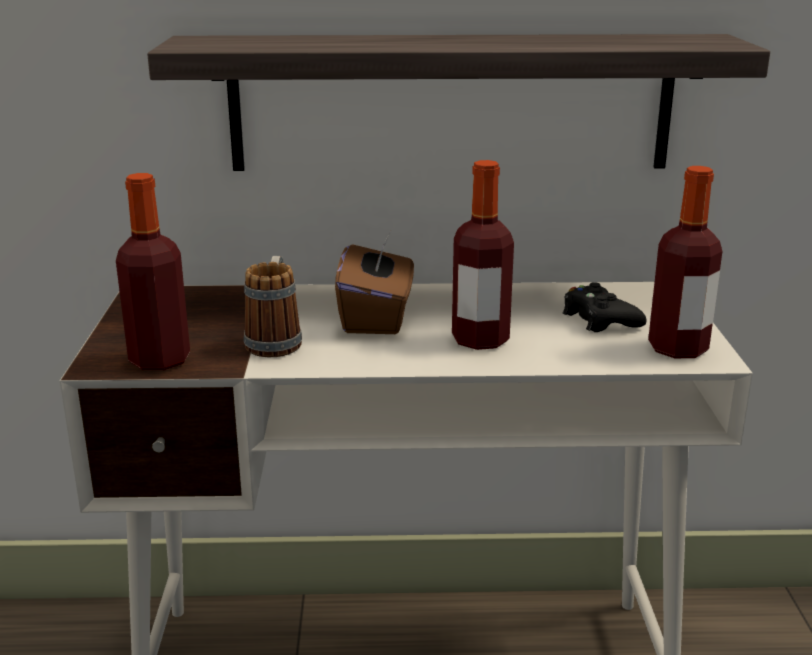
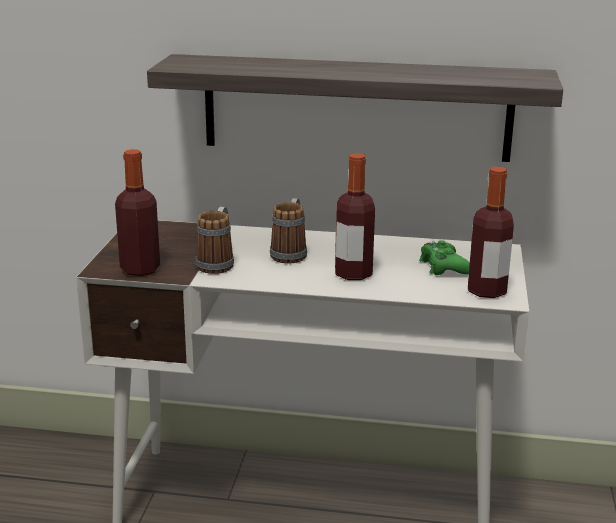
camera: 10 degrees right, 0 degrees up
brown tissue box [335,231,414,334] -> mug [270,198,307,264]
black game controller [563,282,646,332] -> green game controller [419,240,470,275]

